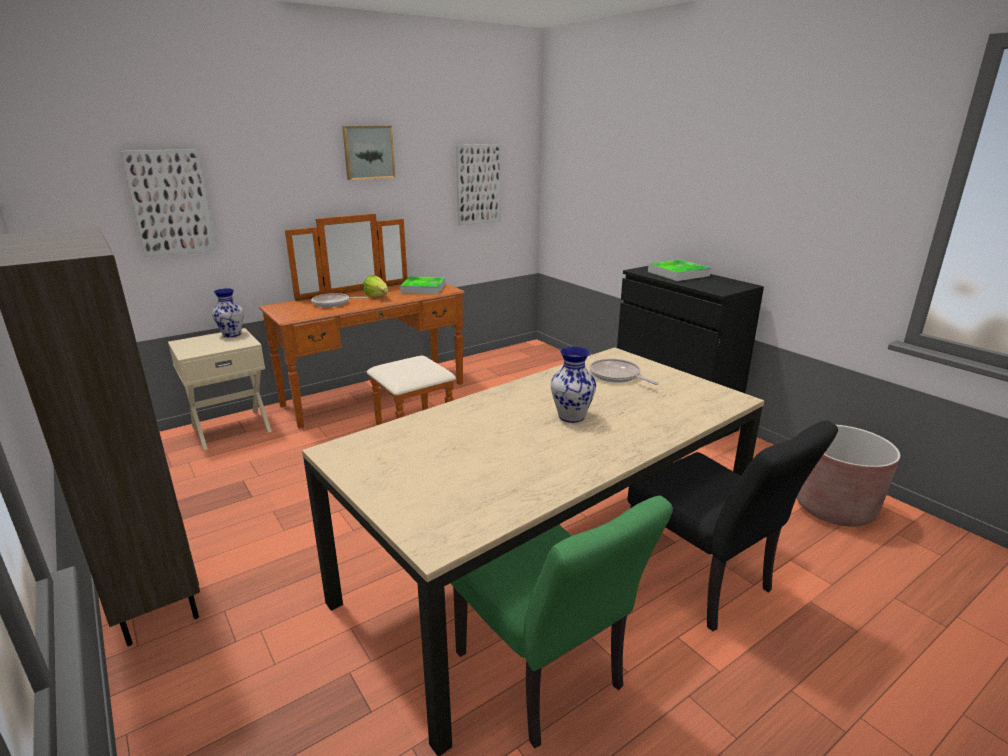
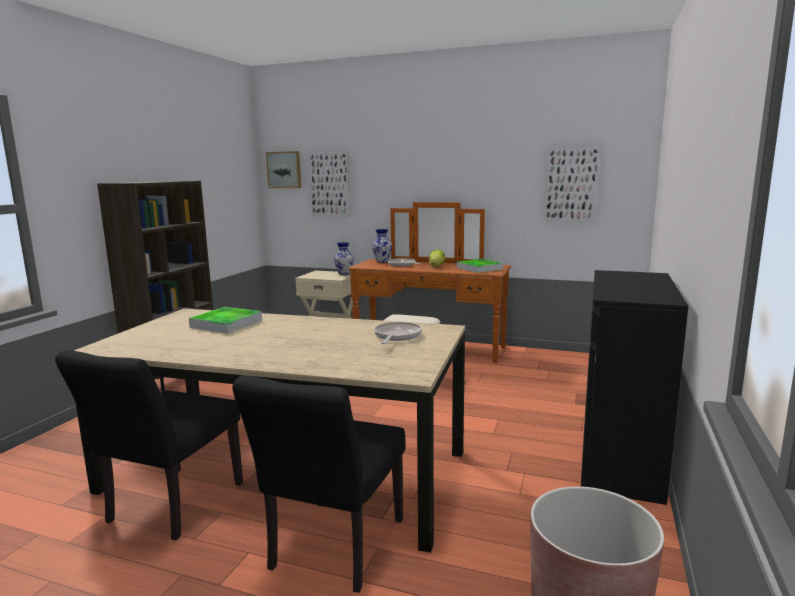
camera: 55 degrees right, 10 degrees down
picture [342,126,395,180] -> picture moved to [266,151,301,188]
green chair [451,495,673,748] -> black chair [55,350,243,540]
vase [551,346,596,423] -> vase moved to [372,229,392,263]
tray [648,260,711,281] -> tray moved to [189,307,262,334]

